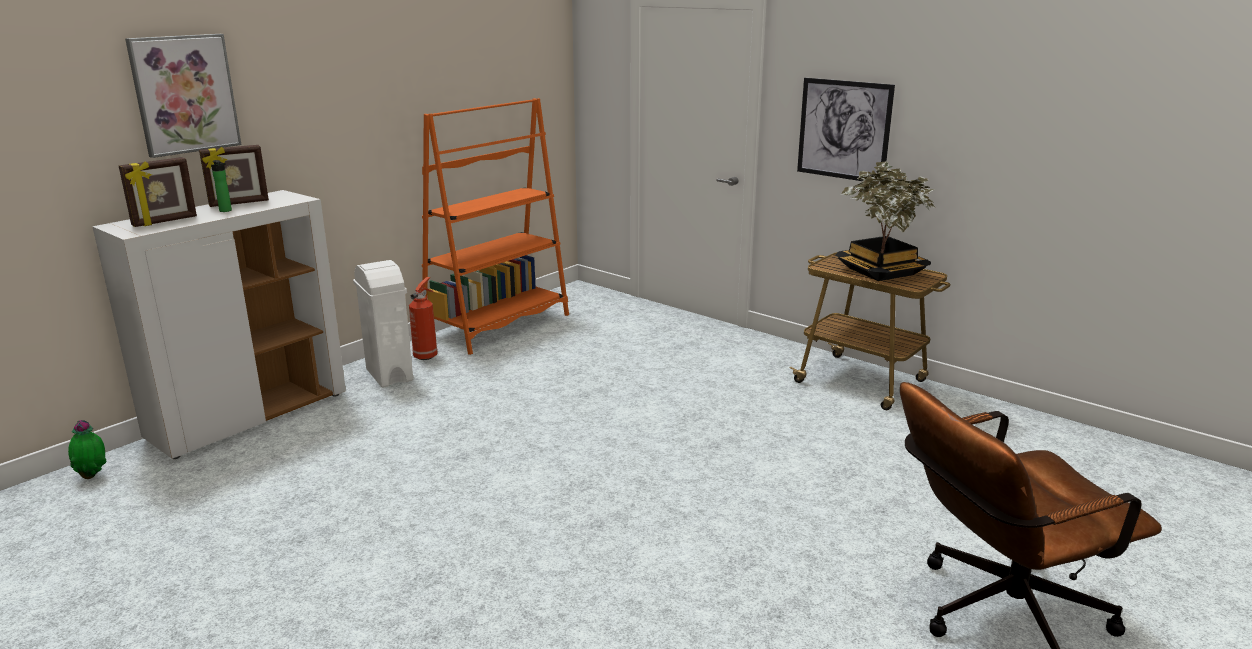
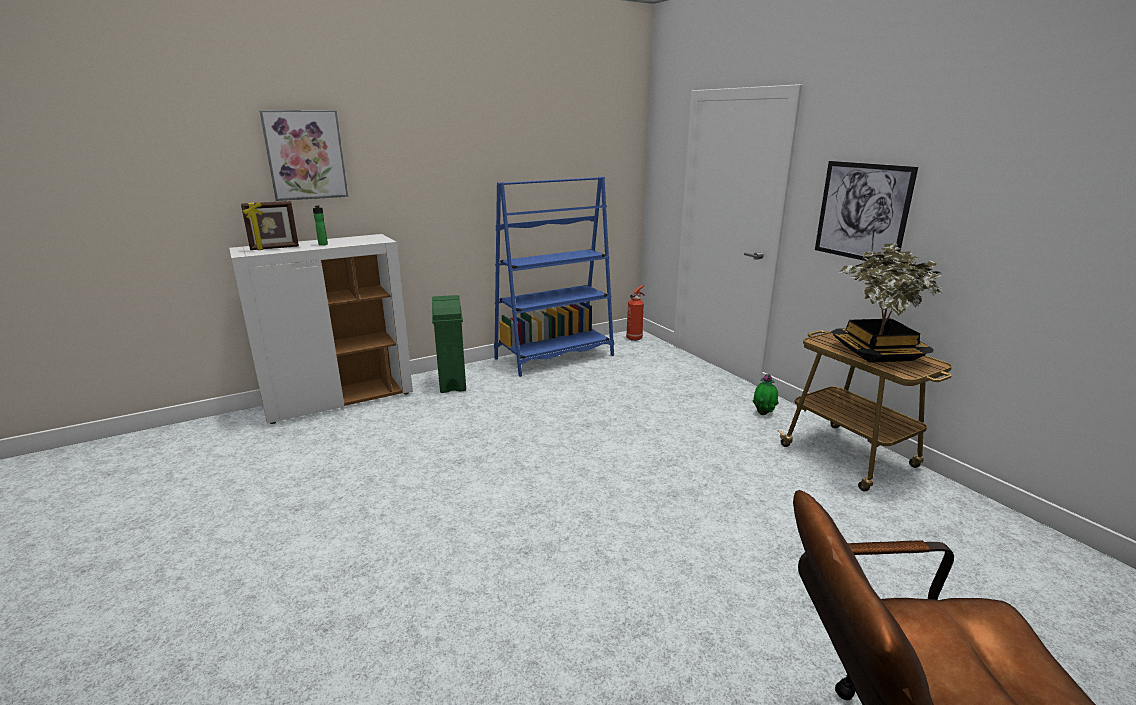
camera: 20 degrees right, 0 degrees up
potted plant [68,420,107,479] -> potted plant moved to [753,374,779,415]
picture frame [199,145,269,207] -> none
white trash can [353,260,413,388] -> green trash can [432,295,466,393]
fire extinguisher [409,277,438,360] -> fire extinguisher moved to [626,285,646,341]
orange bookcase [422,98,569,355] -> blue bookcase [494,177,614,377]

